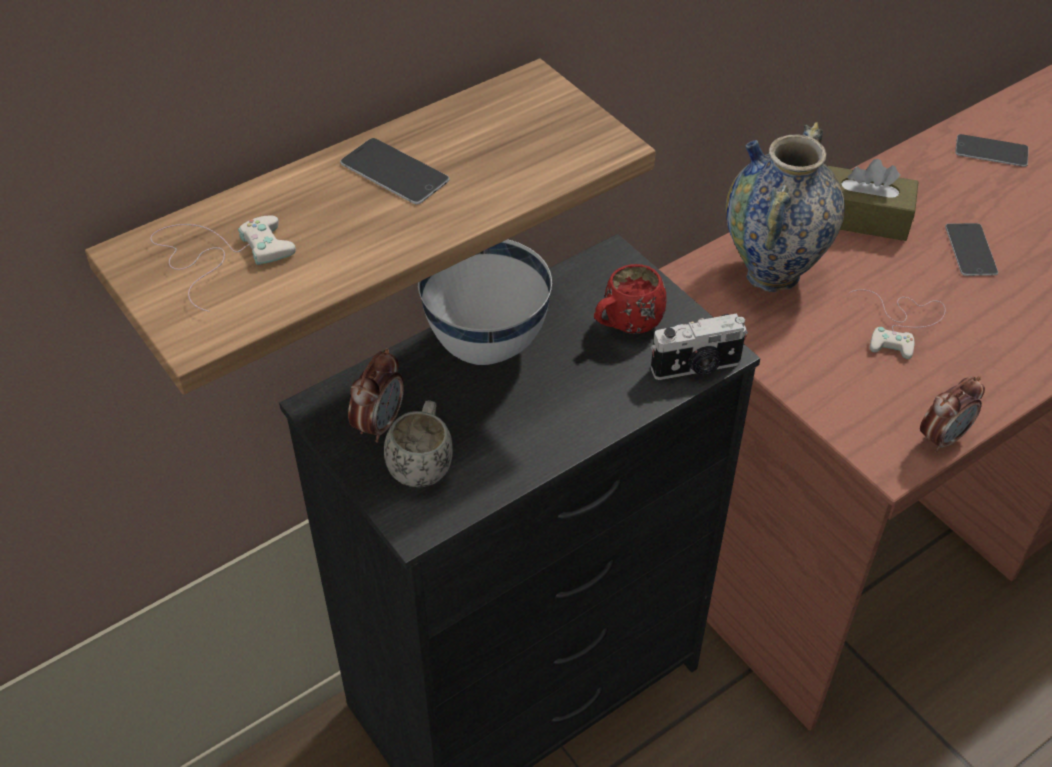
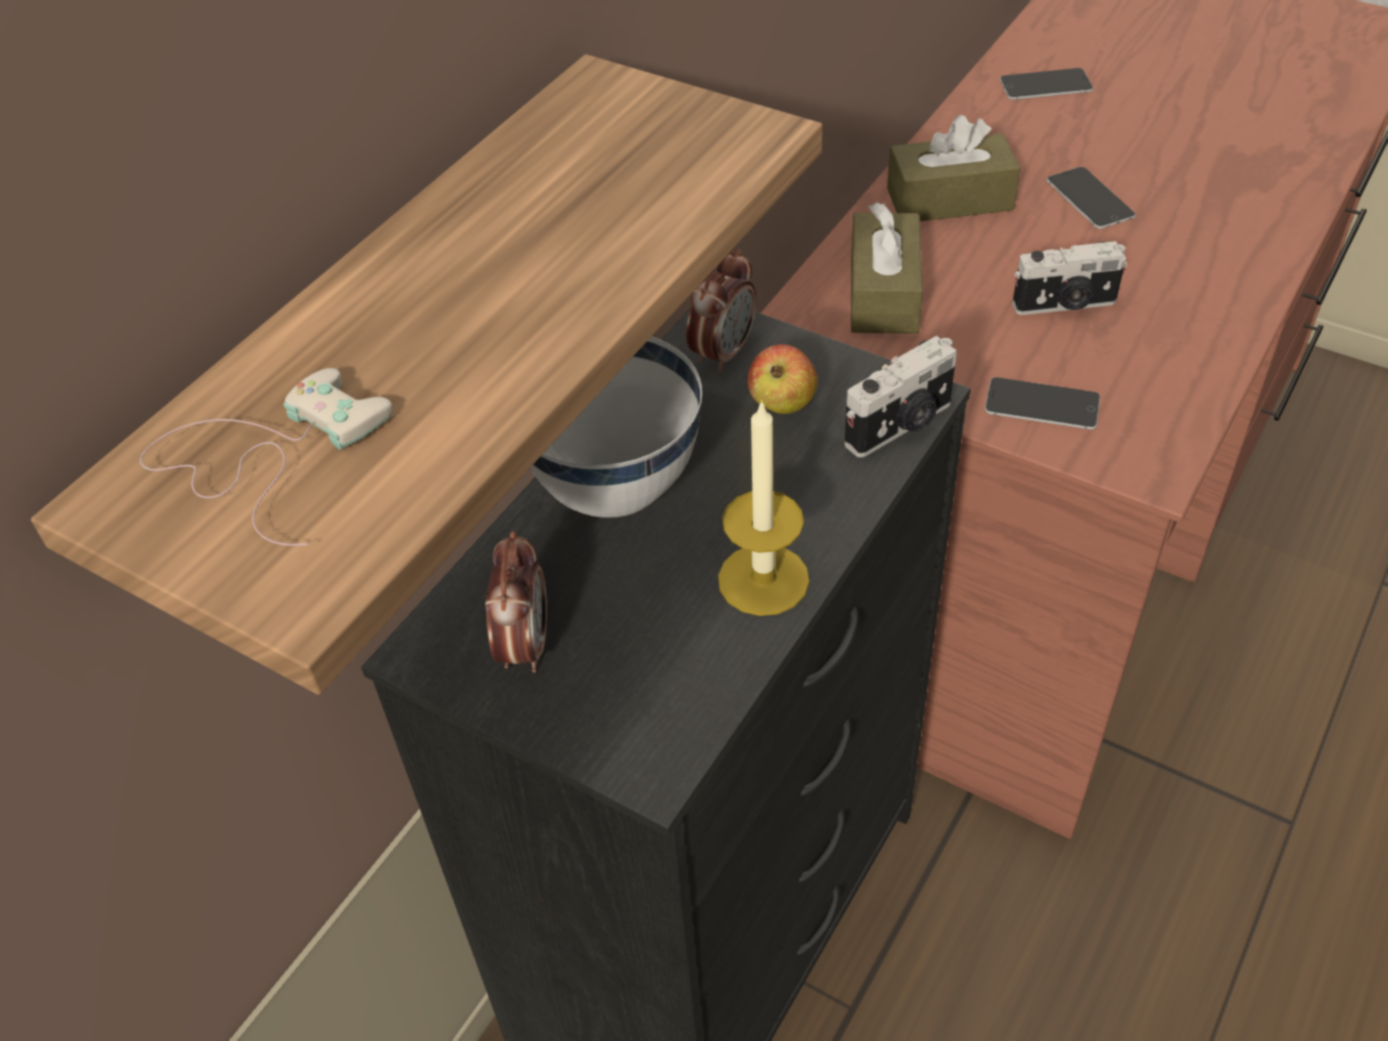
camera: 20 degrees left, 0 degrees up
phone [340,138,450,205] -> phone moved to [985,377,1100,430]
white mug [384,400,453,487] -> none
red mug [594,264,666,334] -> apple [747,344,818,414]
vase [726,122,845,292] -> brown tissue box [851,202,923,334]
white game controller [851,289,945,359] -> camera [1012,241,1127,315]
alarm clock [920,376,985,453] -> alarm clock moved to [686,249,757,373]
none -> candle [718,400,810,616]

